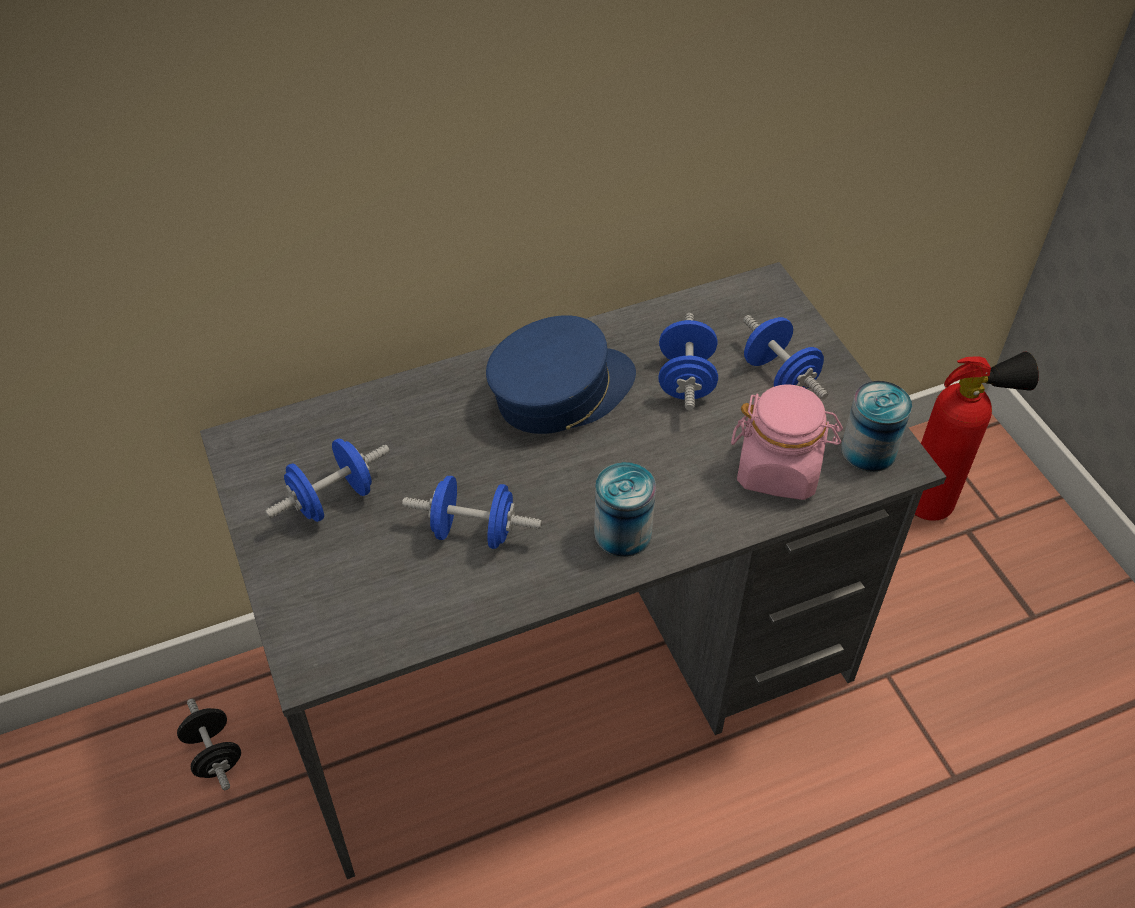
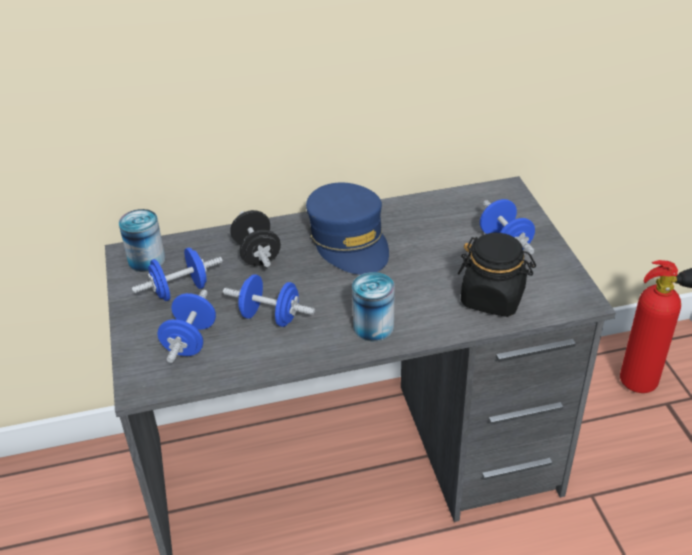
camera: 10 degrees right, 10 degrees down
black dumbbell [177,699,241,790] -> black dumbbell moved to [230,210,281,267]
blue cap [486,315,636,434] -> blue cap turned 90 degrees clockwise [306,183,389,275]
blue dumbbell [658,313,718,410] -> blue dumbbell moved to [157,290,216,363]
pink jar [731,385,843,500] -> black jar [458,233,536,317]
can [841,381,912,472] -> can moved to [119,209,166,272]

